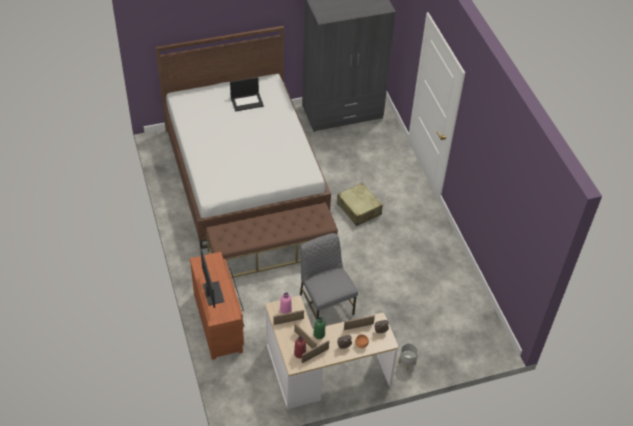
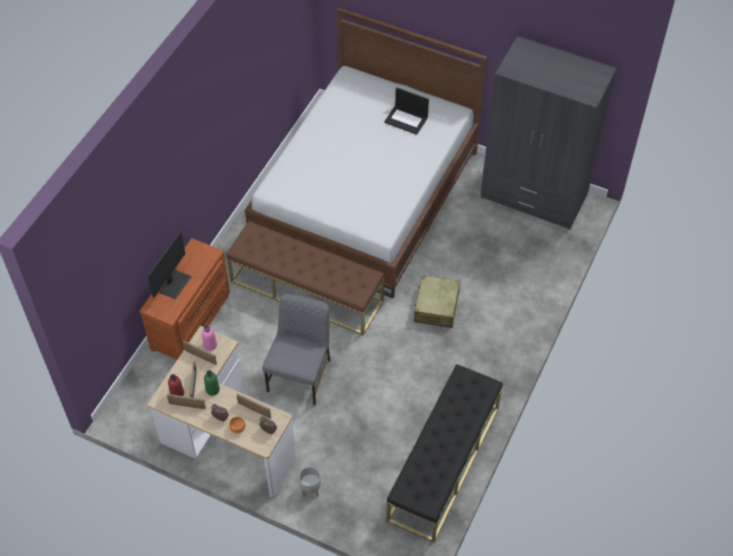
camera: 45 degrees right, 5 degrees up
none -> black bench [386,364,503,542]

